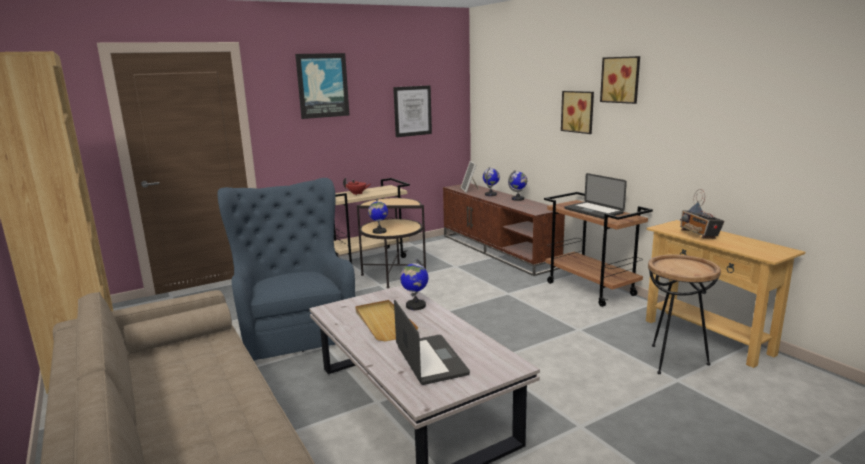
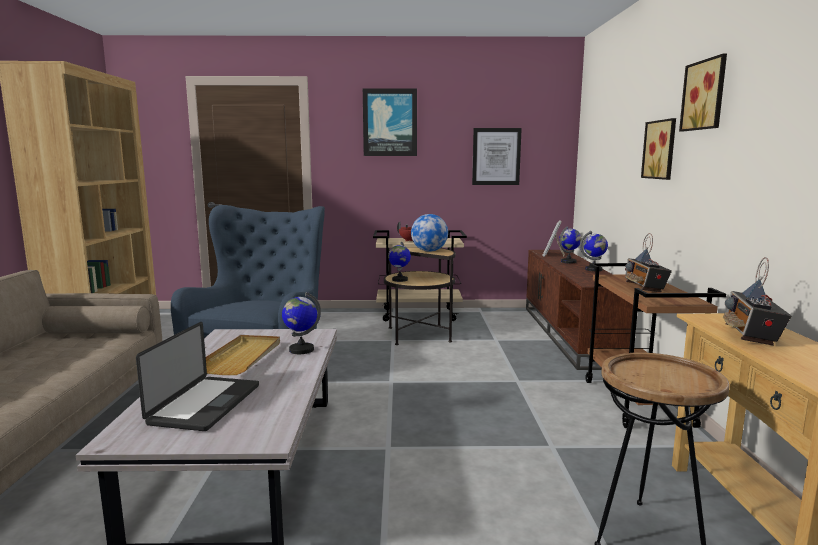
camera: 30 degrees right, 5 degrees down
laptop [565,173,627,219] -> radio [625,233,672,292]
none -> globe [411,214,448,252]

